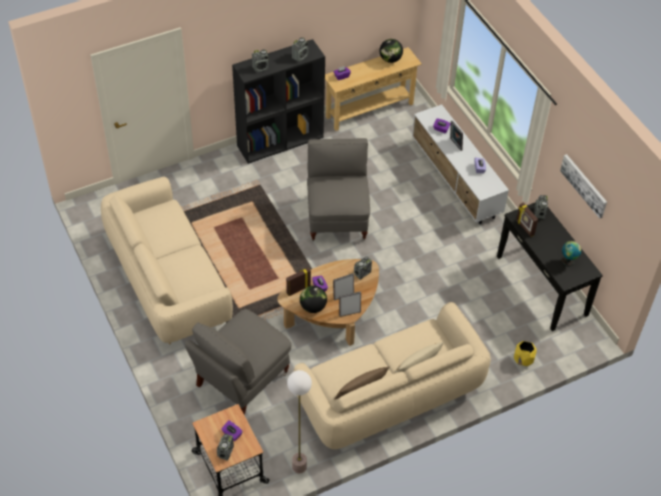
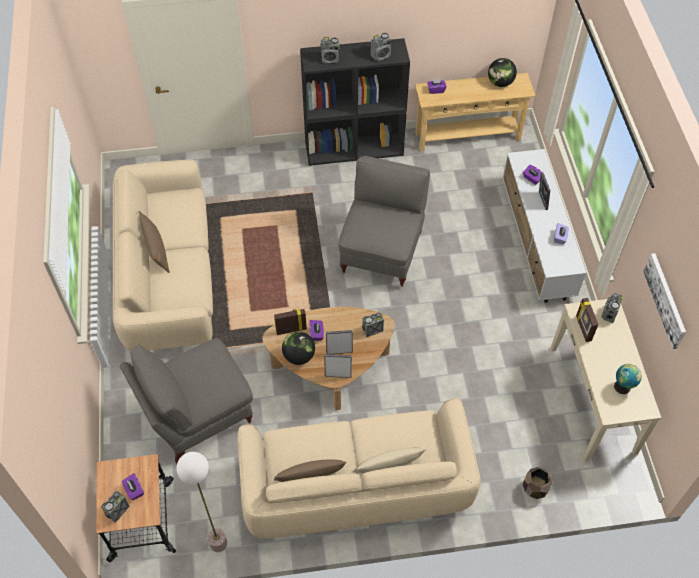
camera: 20 degrees right, 5 degrees up
black console table [497,203,603,331] -> beige console table [551,299,661,462]
yellow planter [514,341,537,366] -> brown planter [522,467,553,499]
none -> brown pillow [139,211,170,273]

